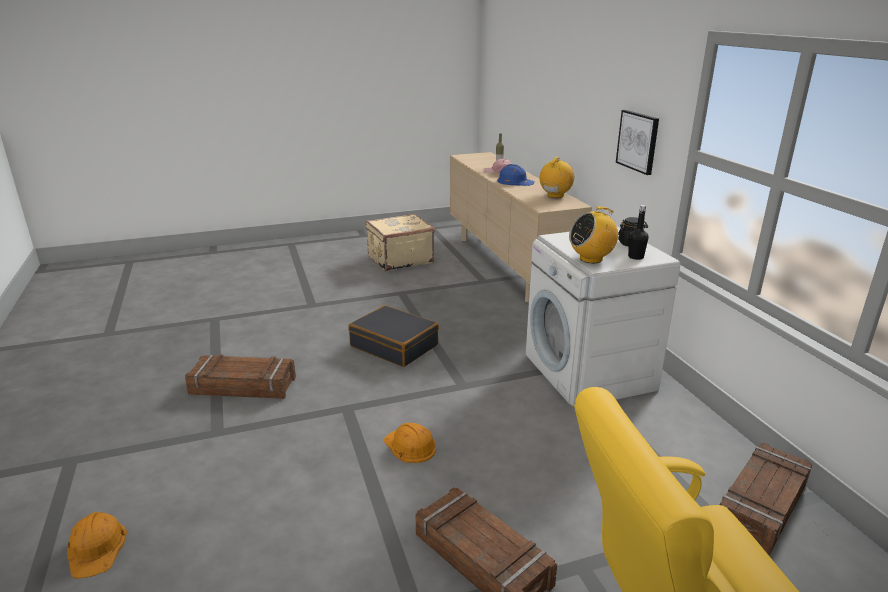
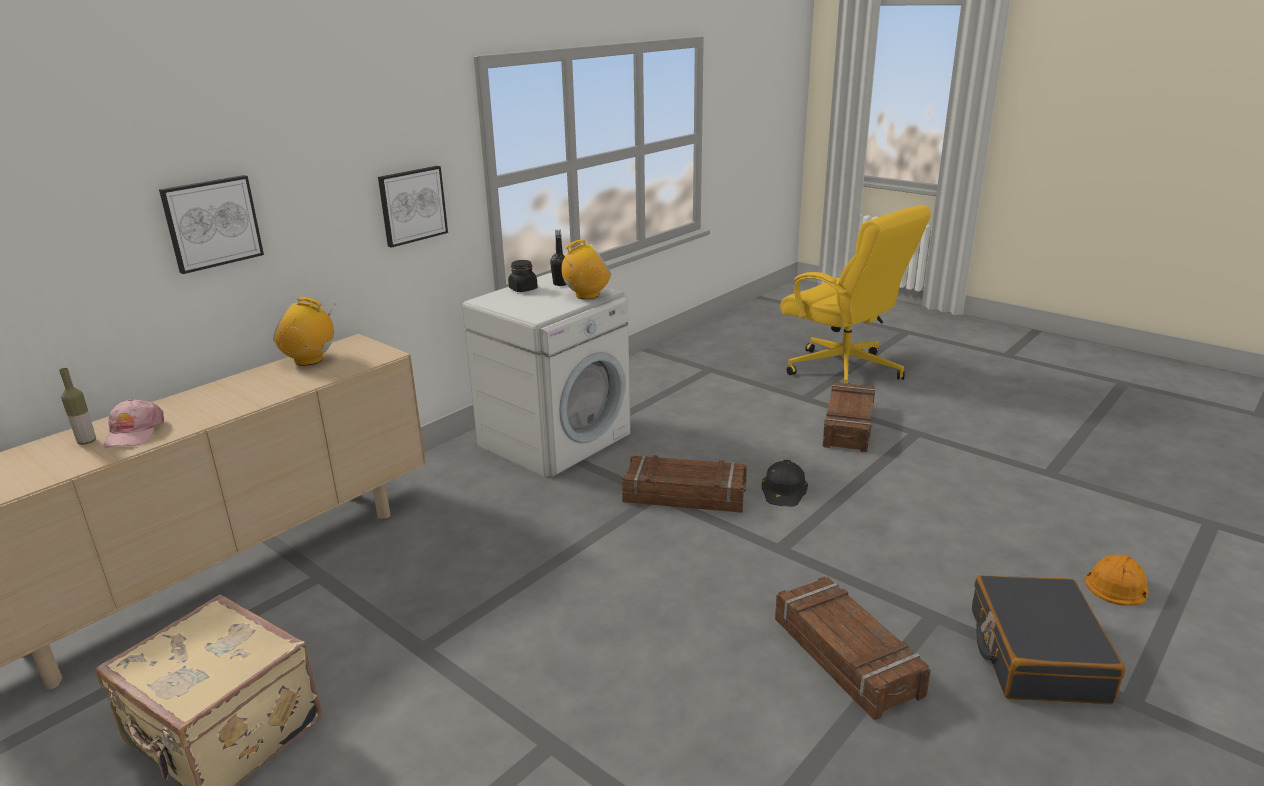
camera: 120 degrees left, 0 degrees up
black suitcase [349,305,439,367] -> black suitcase moved to [972,575,1125,704]
orange hard hat [384,423,436,463] -> black hard hat [762,460,808,506]
blue hard hat [497,164,535,186] -> none
radio [569,206,618,263] -> radio turned 60 degrees counterclockwise [561,239,611,299]
crate [720,442,812,555] -> crate moved to [622,455,747,513]
none -> picture [159,175,264,274]

